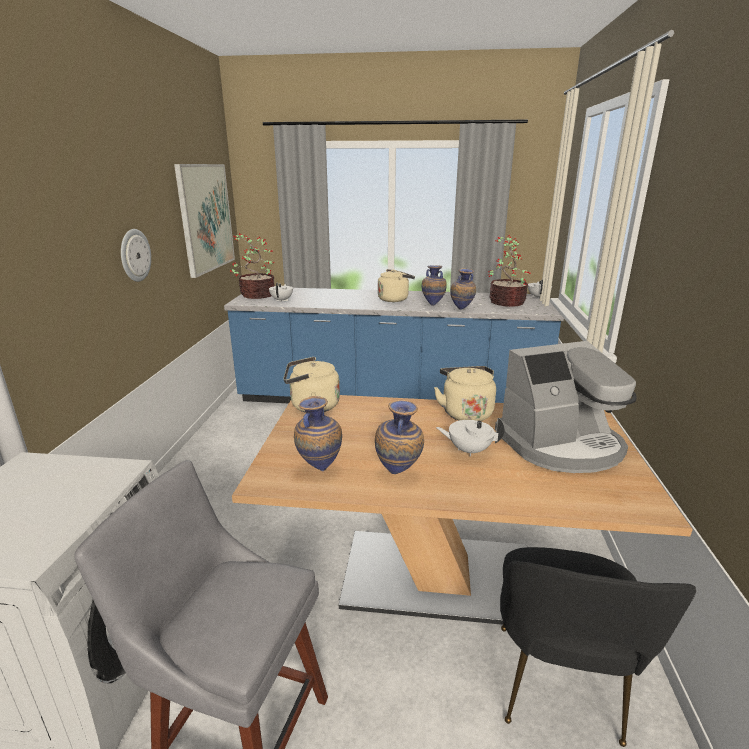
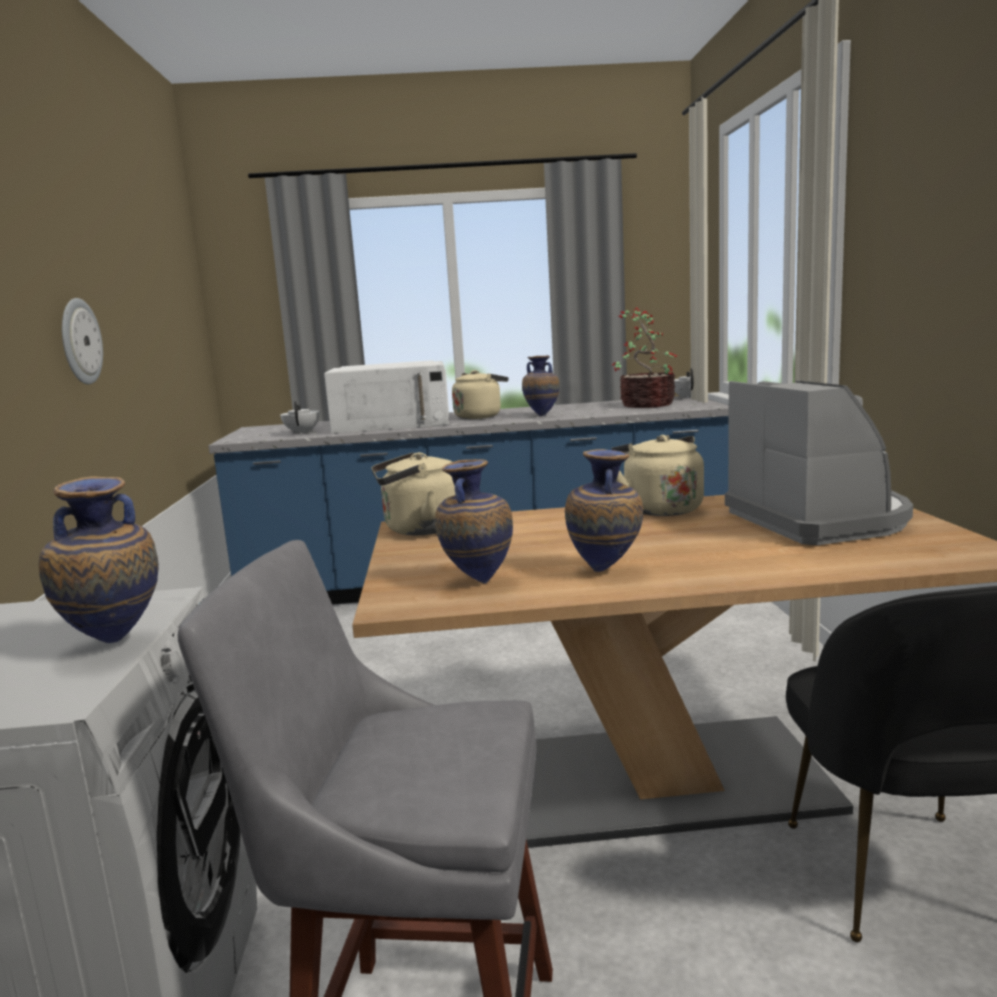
camera: 10 degrees left, 10 degrees down
picture [174,164,235,278] -> none
potted plant [230,233,275,299] -> none
white teapot [436,418,504,456] -> none
vase [450,268,476,309] -> vase moved to [39,477,159,643]
coffee machine [495,341,636,473] -> coffee machine turned 75 degrees counterclockwise [725,381,913,545]
none -> white microwave [324,360,449,434]

